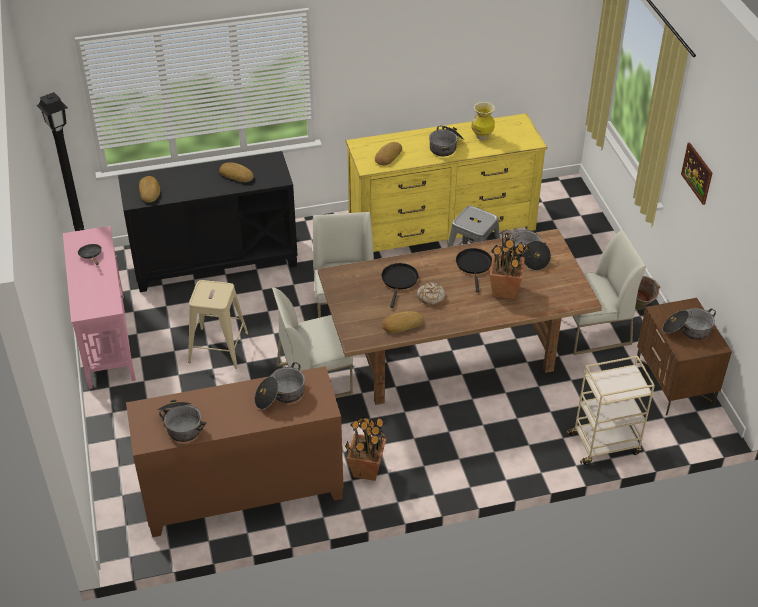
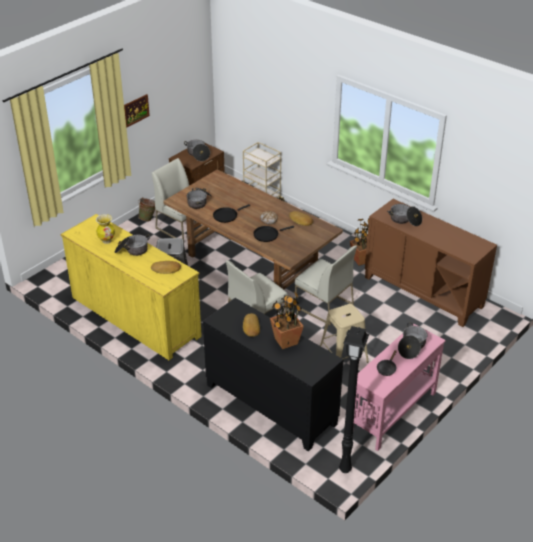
camera: 125 degrees left, 5 degrees down
bread [139,176,160,203] -> none
cooking pot [157,400,206,442] -> cooking pot moved to [398,322,428,359]
potted plant [490,229,530,299] -> potted plant moved to [270,291,304,349]

